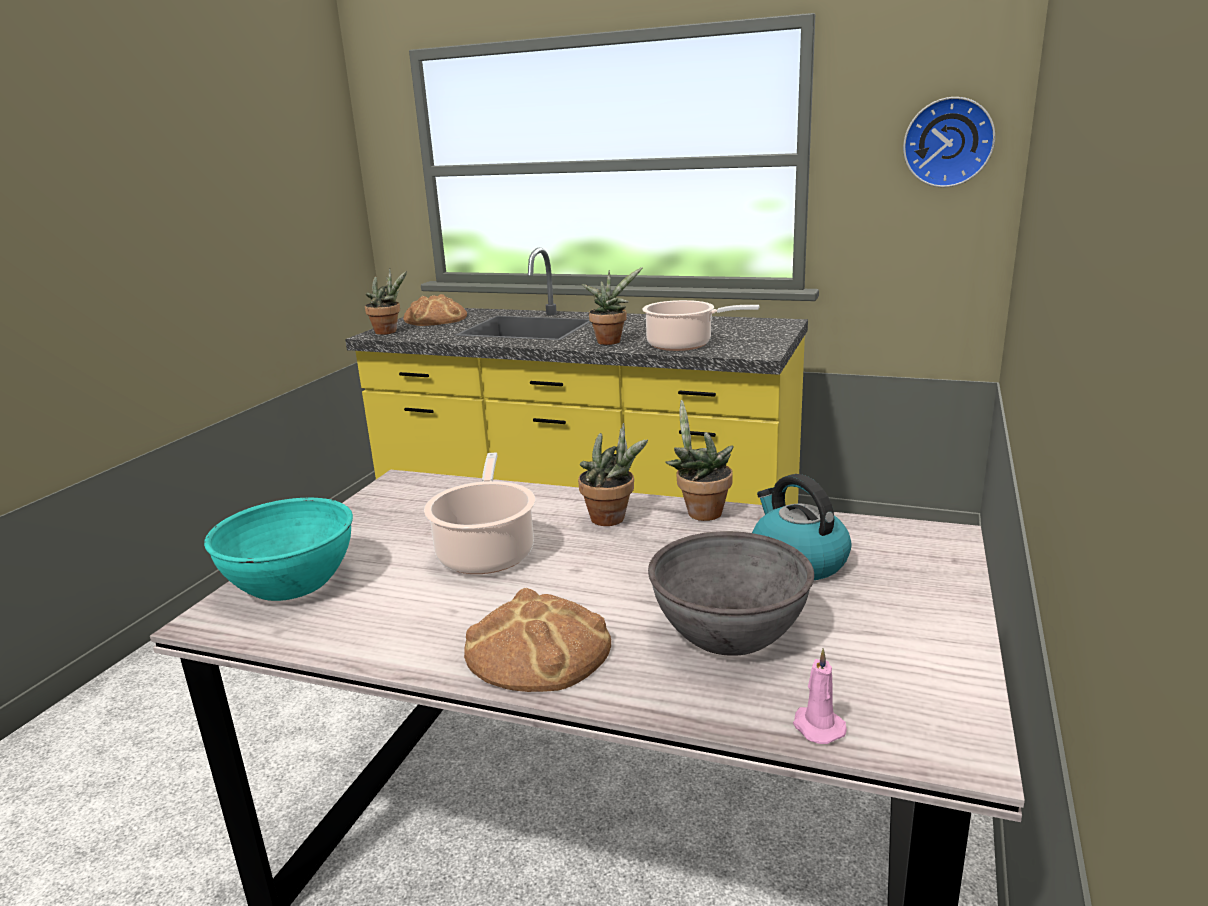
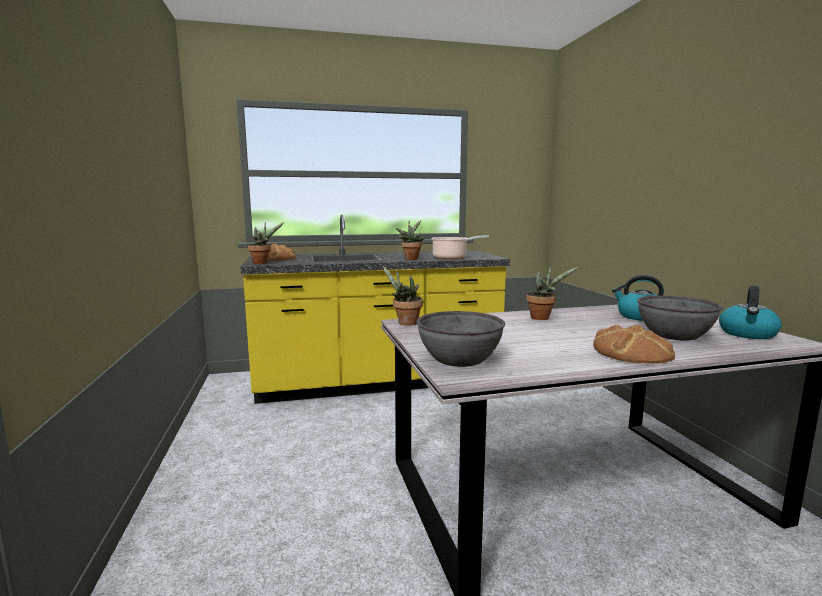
camera: 35 degrees left, 10 degrees down
turquoise bowl [204,498,353,601] -> grey bowl [416,311,505,367]
cooking pot [424,453,536,574] -> none
potted plant [665,400,734,521] -> potted plant moved to [383,266,423,326]
pink candle [793,648,847,744] -> none
wall clock [903,97,995,187] -> none
none -> kettle [719,286,782,339]

